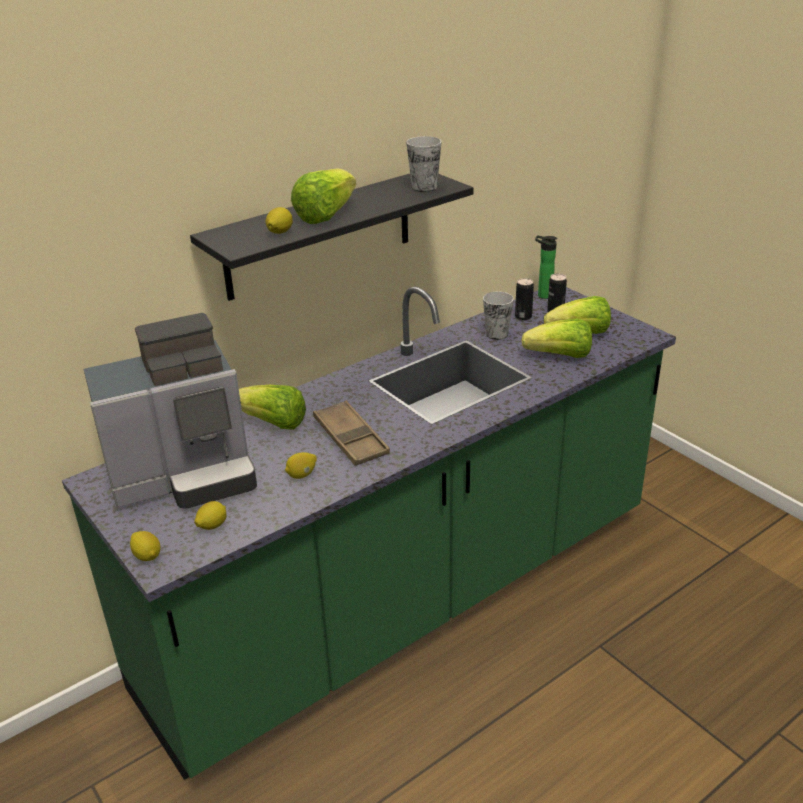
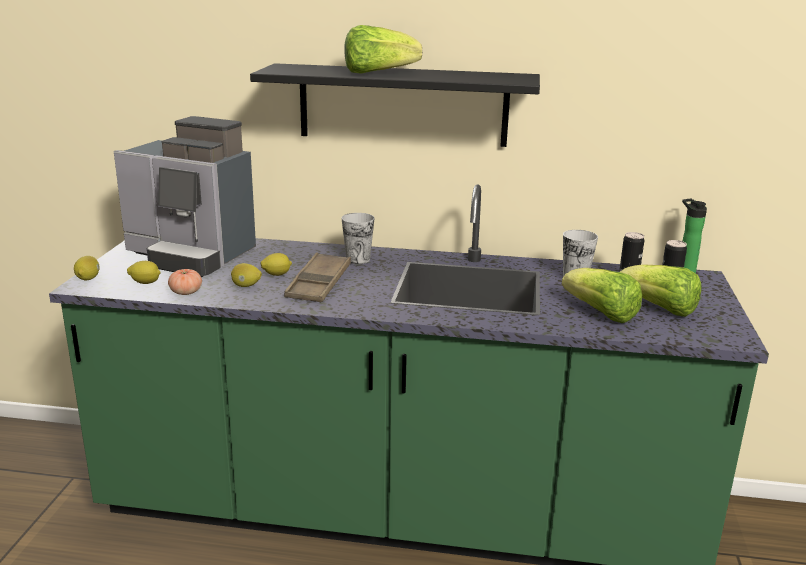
camera: 45 degrees right, 10 degrees down
lettuce [239,385,306,430] -> none
lemon [266,207,293,234] -> lemon moved to [260,253,292,276]
cup [406,136,442,192] -> cup moved to [342,213,374,264]
none -> tomato [168,269,202,295]

